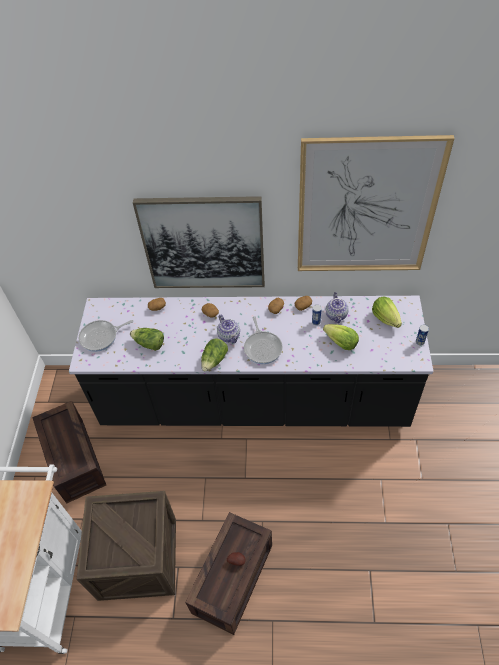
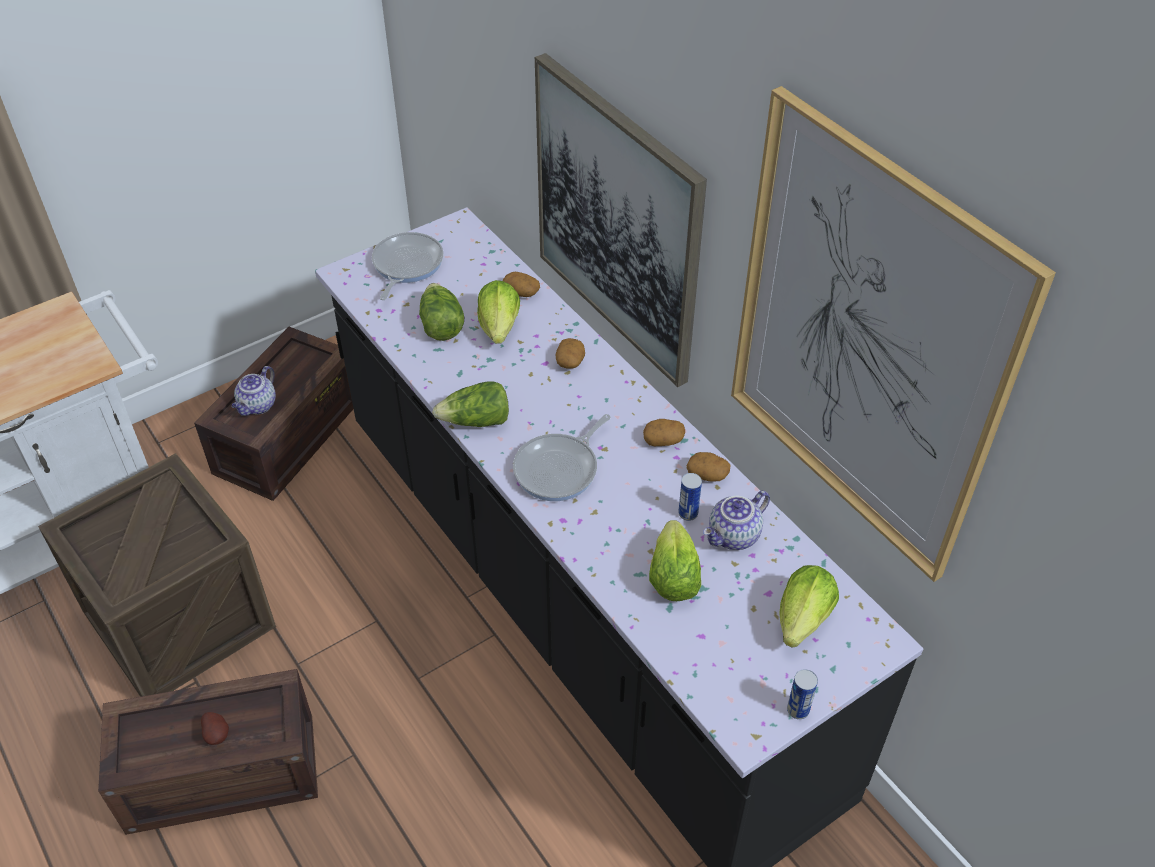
camera: 50 degrees right, 5 degrees down
frying pan [79,320,134,352] -> frying pan turned 75 degrees clockwise [372,232,443,300]
teapot [217,315,240,343] -> teapot moved to [232,366,276,416]
none -> lettuce [477,280,520,344]

